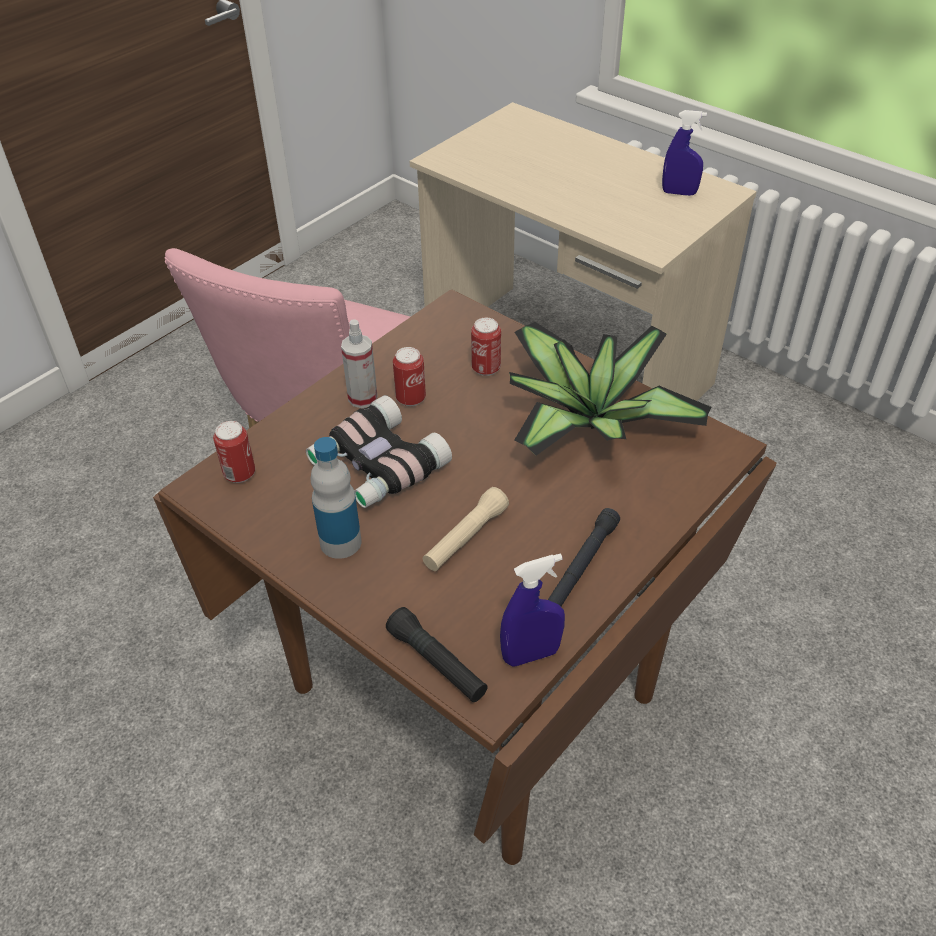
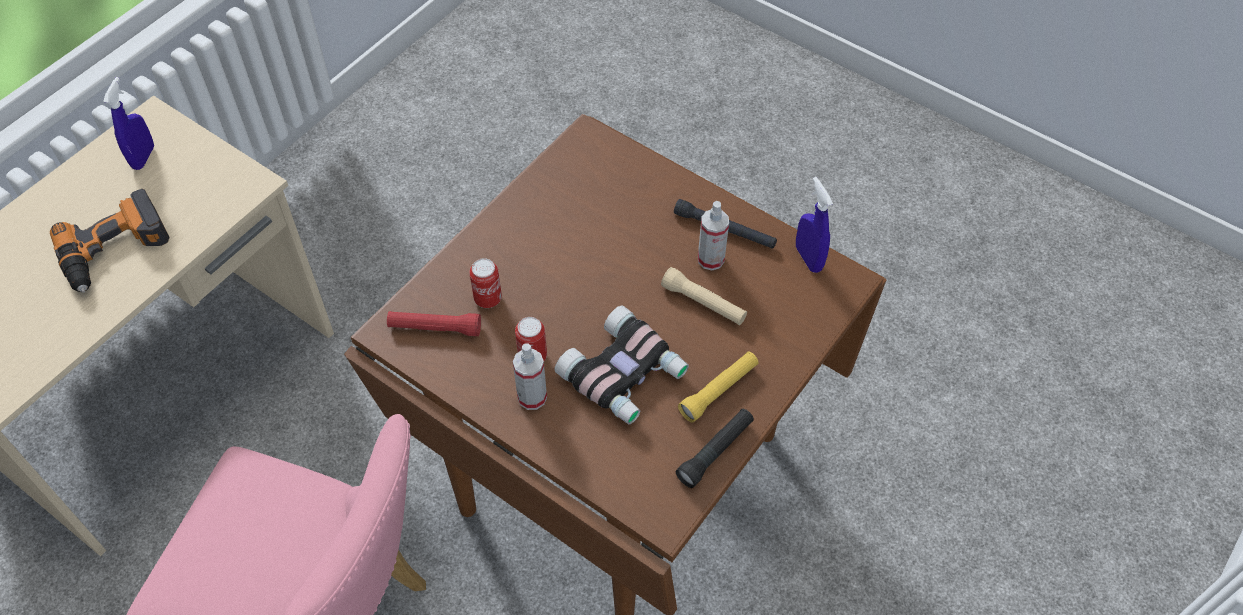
camera: 95 degrees left, 10 degrees up
can [213,421,255,483] -> none
bottle [311,437,362,559] -> yellow flashlight [678,351,759,423]
black flashlight [386,607,488,702] -> black flashlight moved to [676,409,754,488]
potted plant [509,322,711,456] -> none
none -> power drill [50,189,169,293]
none -> red flashlight [387,311,481,336]
none -> spray bottle [698,201,729,270]

